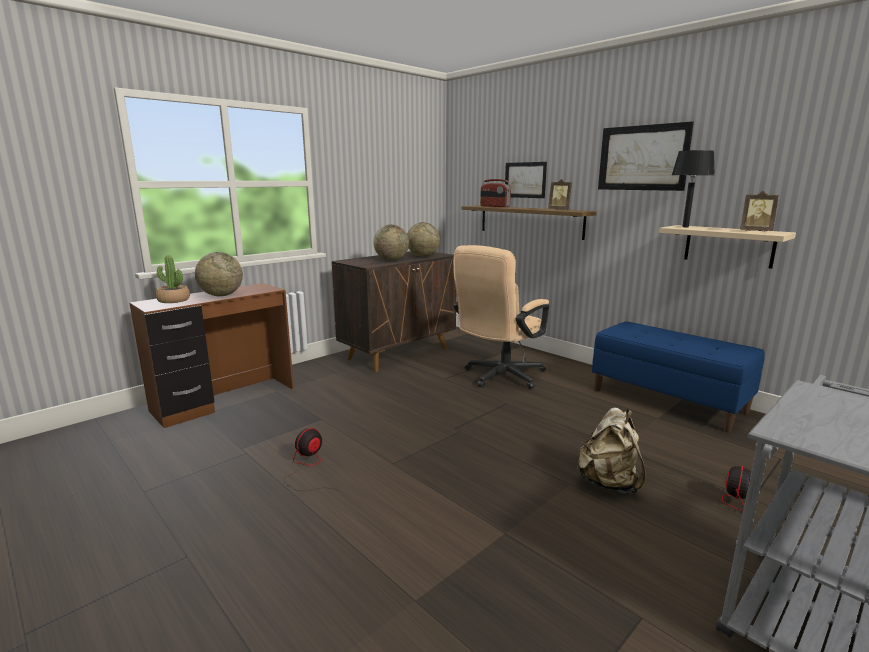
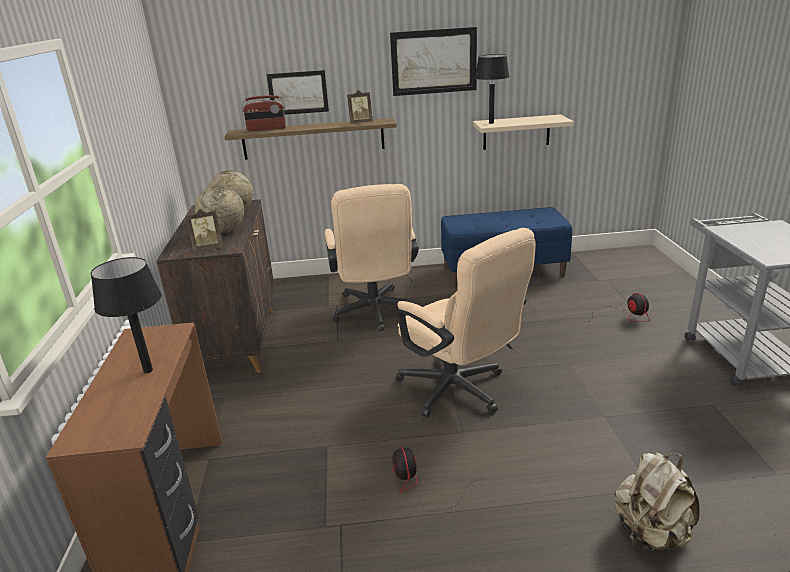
camera: 50 degrees left, 10 degrees up
potted plant [156,255,190,303] -> none
globe [195,252,243,296] -> black table lamp [91,257,162,373]
beige backpack [576,407,646,495] -> beige backpack moved to [614,452,700,552]
picture frame [740,191,779,231] -> picture frame moved to [185,209,223,251]
none -> beige office chair [395,228,536,417]

